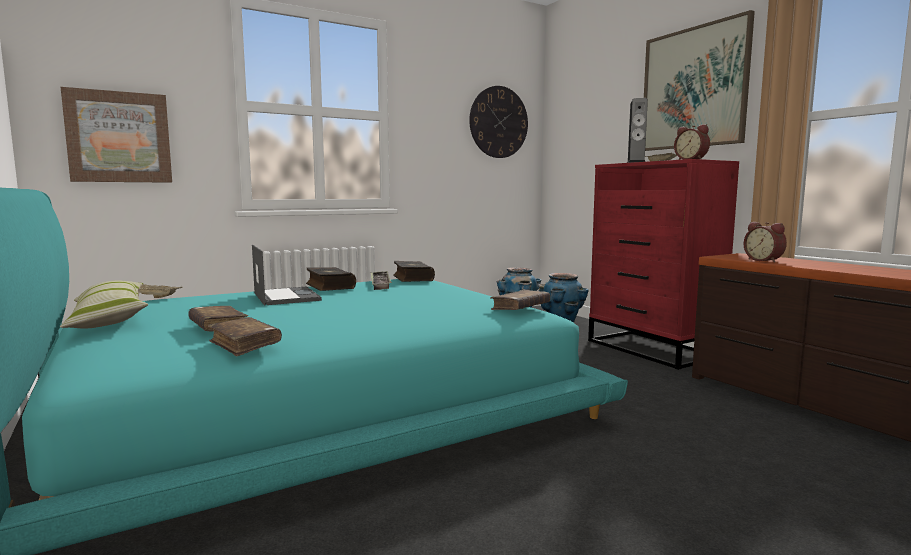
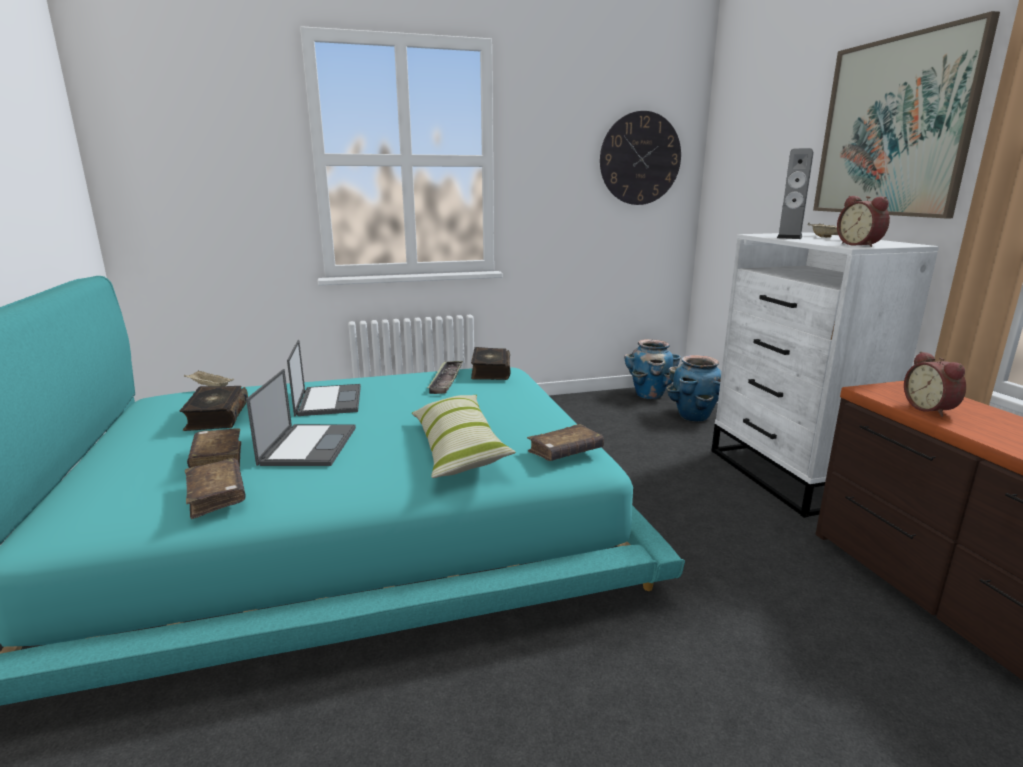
camera: 15 degrees right, 10 degrees up
pillow [60,280,148,328] -> pillow moved to [412,395,516,478]
picture [61,87,172,183] -> none
book [306,267,356,291] -> book moved to [180,386,248,431]
red dresser [588,159,739,370] -> white dresser [712,232,939,518]
none -> laptop [246,369,356,466]

